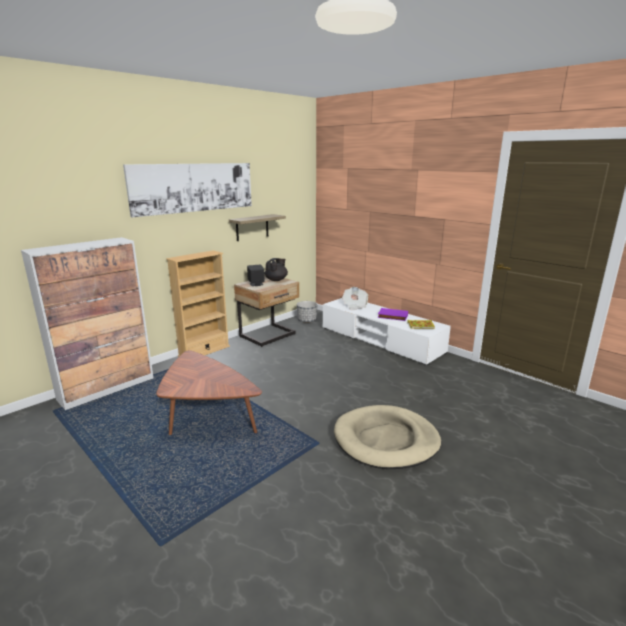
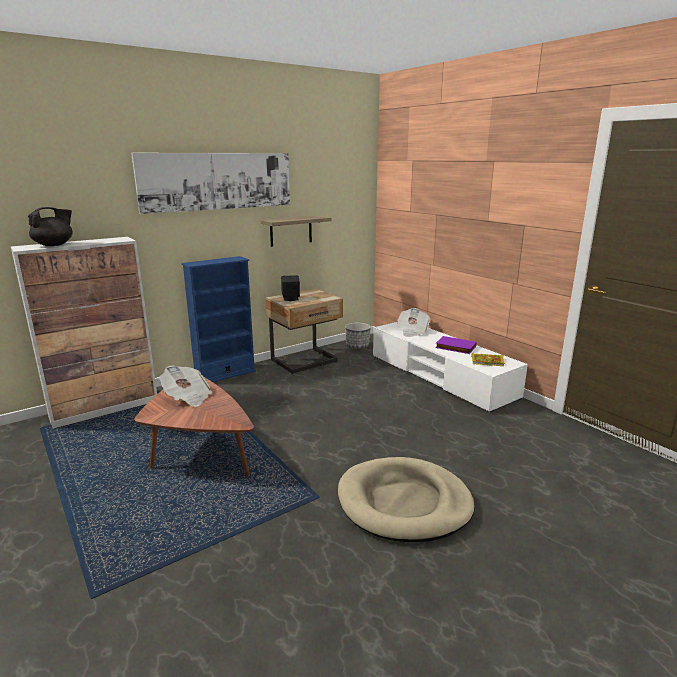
camera: 10 degrees right, 0 degrees up
beige bookcase [166,250,230,357] -> blue bookcase [182,256,256,382]
black teapot [265,258,288,281] -> black teapot moved to [28,207,73,246]
none -> newspaper [159,365,212,407]

